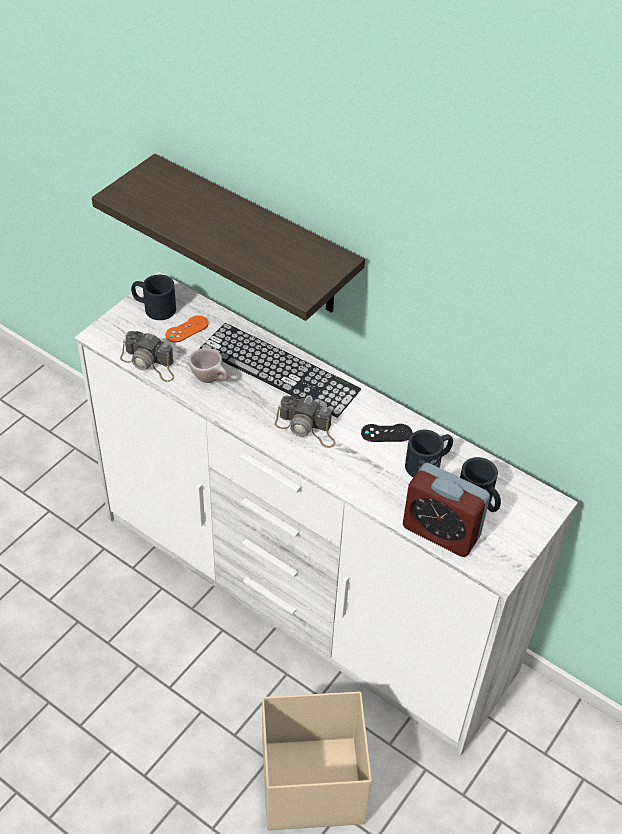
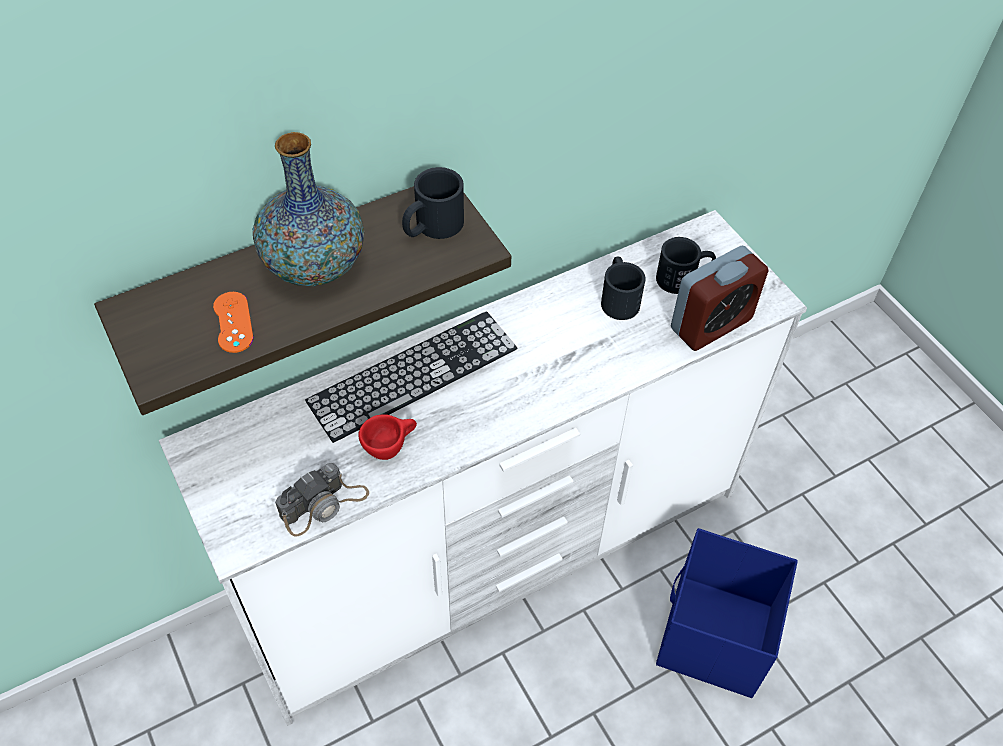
camera: 65 degrees left, 5 degrees up
black mug [131,275,176,320] -> black mug moved to [402,167,464,239]
orange game controller [165,315,208,343] -> orange game controller moved to [213,292,253,353]
beige cup [188,348,228,383] -> red cup [359,414,417,460]
beige storage box [262,691,372,831] -> blue storage box [656,528,798,698]
camera [275,396,336,448] -> none
black game controller [361,424,412,442] -> none
none -> vase [253,132,364,286]

